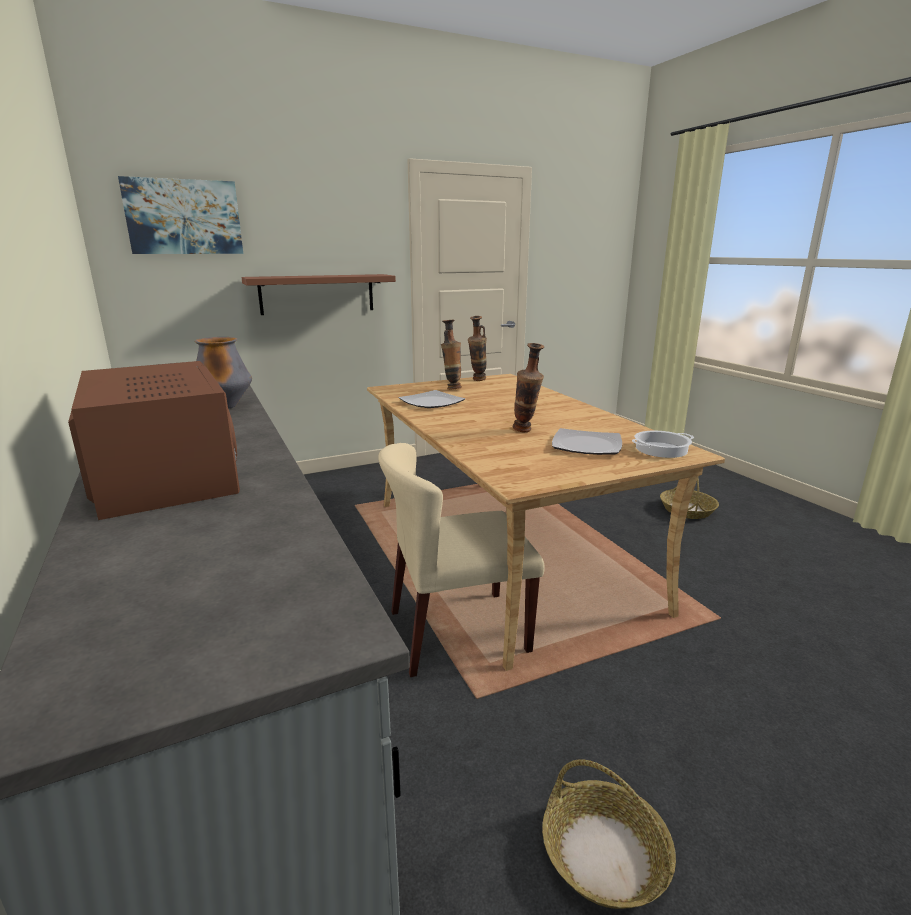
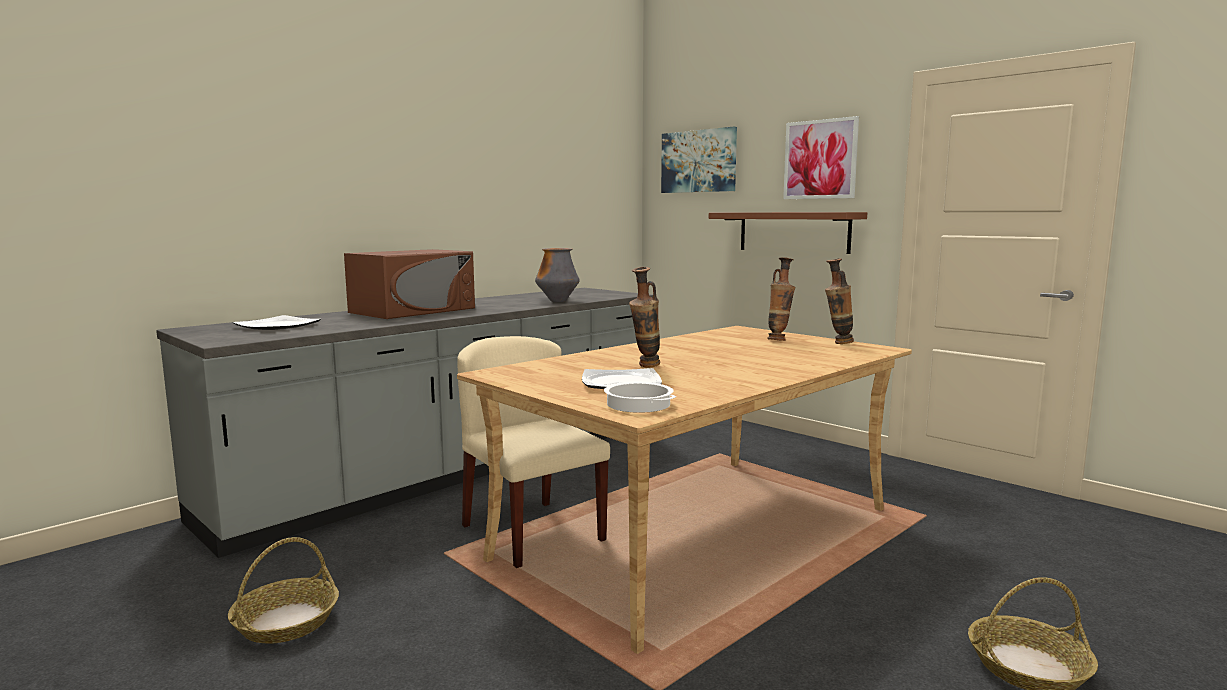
camera: 70 degrees right, 10 degrees down
plate [399,390,465,408] -> plate moved to [233,315,321,330]
none -> picture [783,116,859,199]

